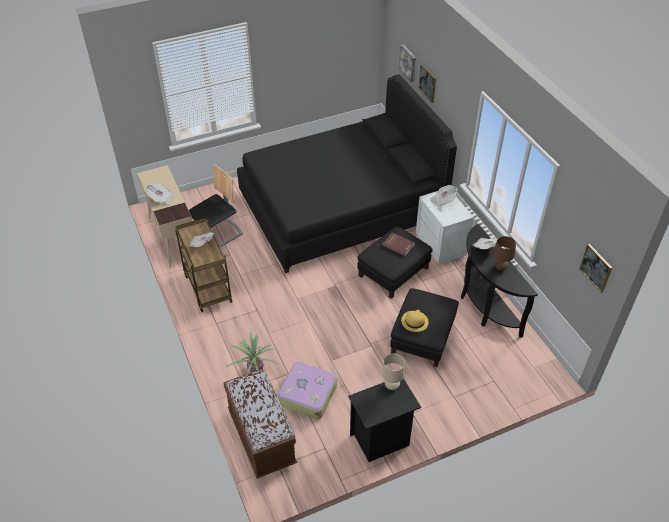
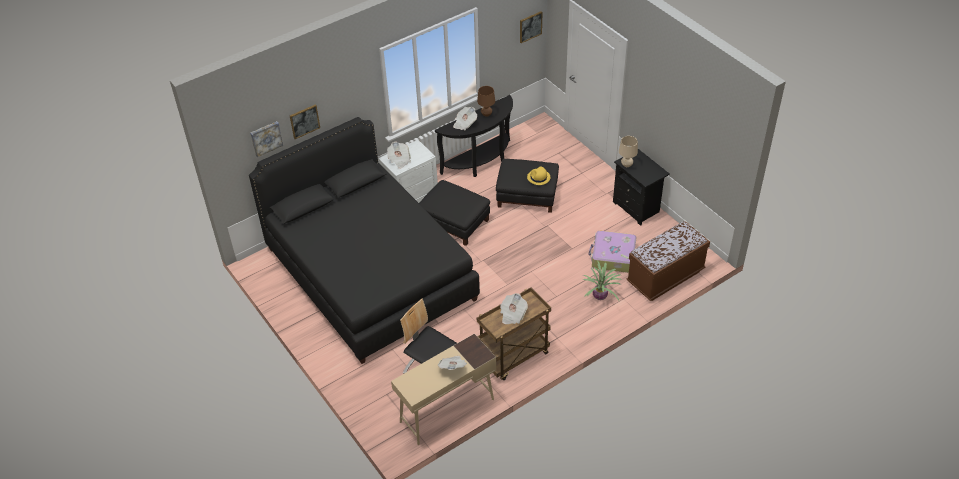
camera: 100 degrees left, 0 degrees up
red book [382,233,415,256] -> none

